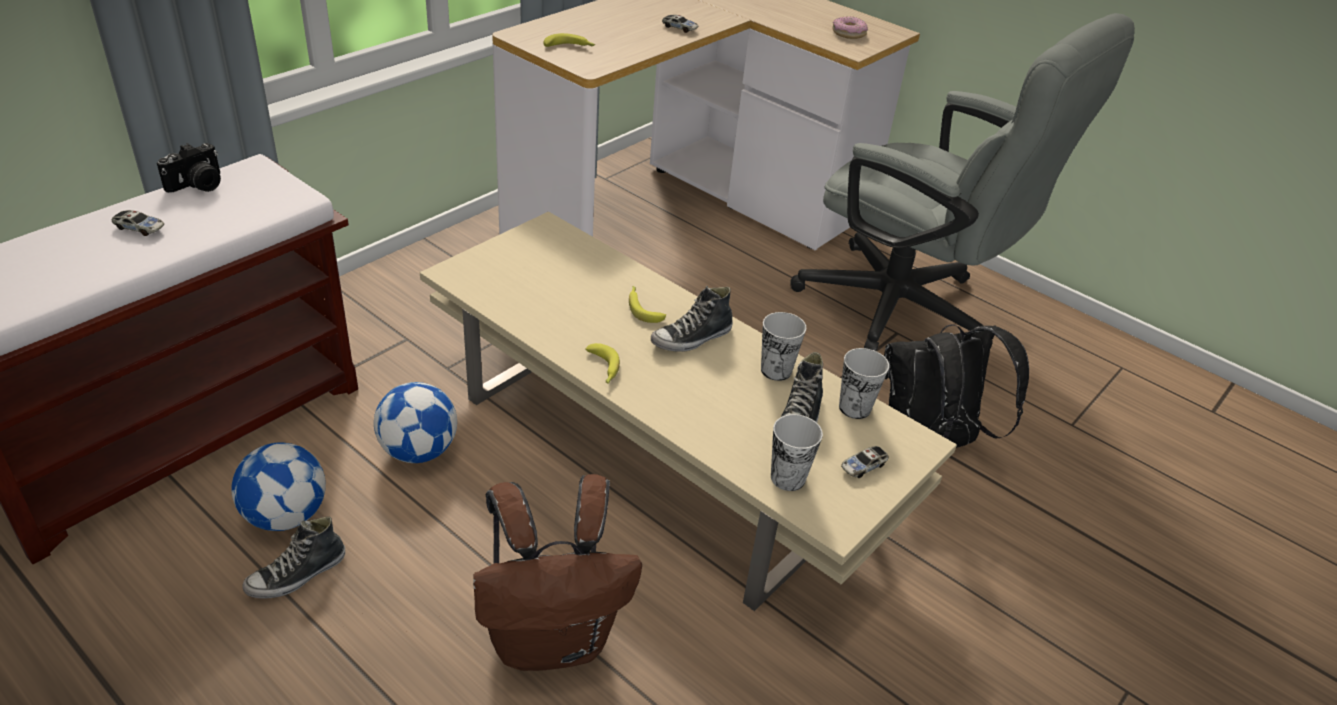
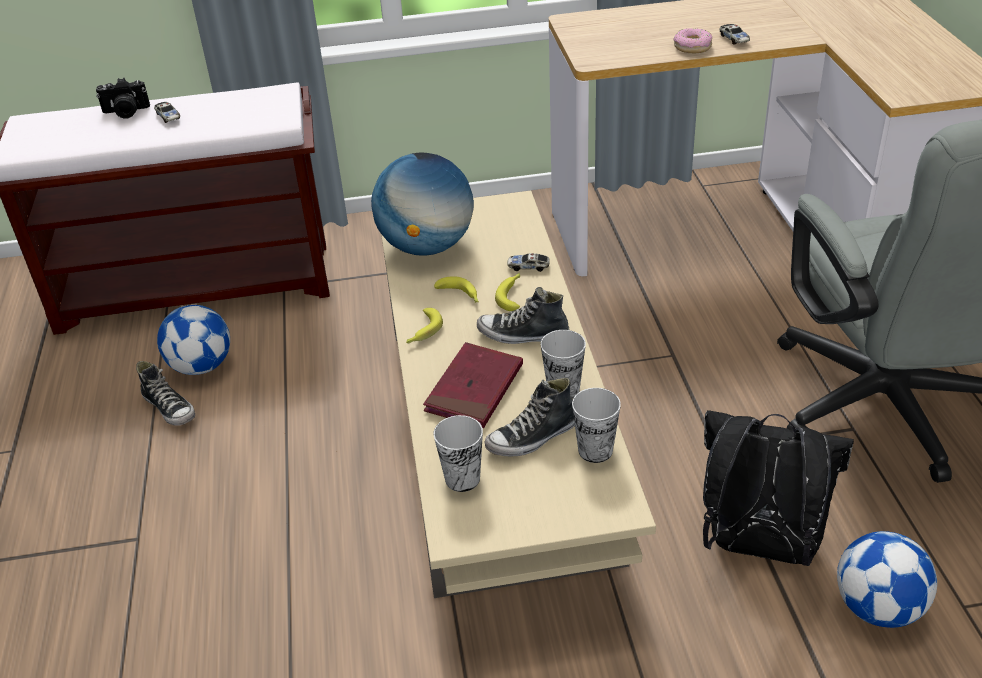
camera: 45 degrees right, 0 degrees up
camera [157,143,221,193] -> camera moved to [96,78,150,118]
shoe [242,516,345,599] -> shoe turned 135 degrees counterclockwise [136,361,195,425]
football [374,382,457,463] -> football moved to [837,531,937,628]
brown backpack [473,474,642,671] -> none
banana [543,33,595,47] -> banana moved to [434,276,479,303]
donut [833,17,868,39] -> donut moved to [673,28,712,53]
toy car [841,446,889,478] -> toy car moved to [507,253,550,272]
none -> globe [371,153,474,256]
none -> red book [423,342,523,428]

